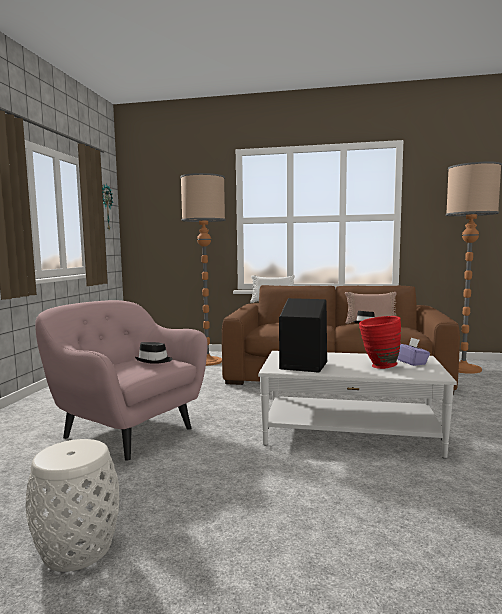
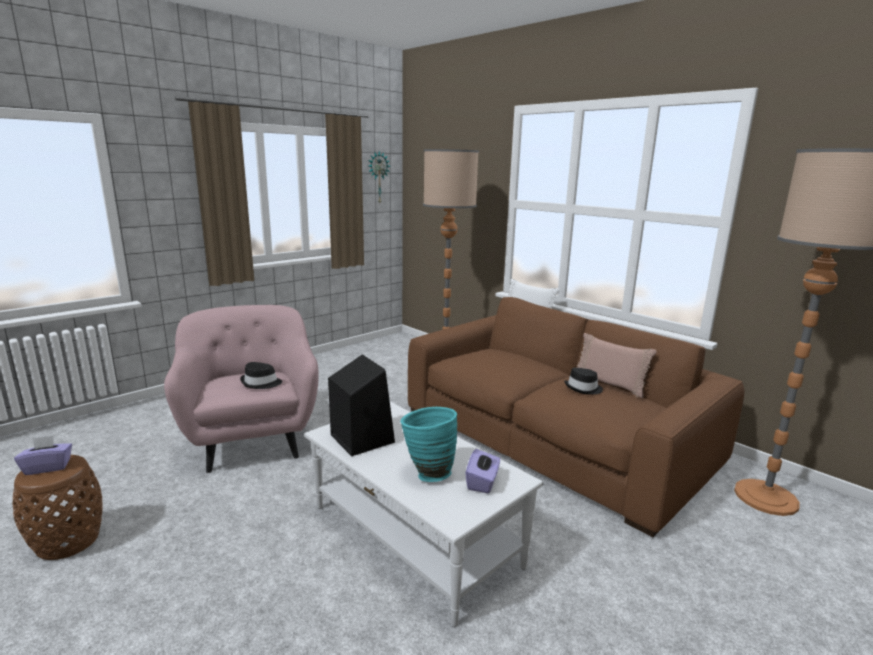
camera: 35 degrees right, 10 degrees up
white stool [26,439,119,572] -> brown stool [13,455,103,560]
red vase [359,316,401,369] -> turquoise vase [400,407,457,482]
none -> purple tissue box [14,435,72,475]

